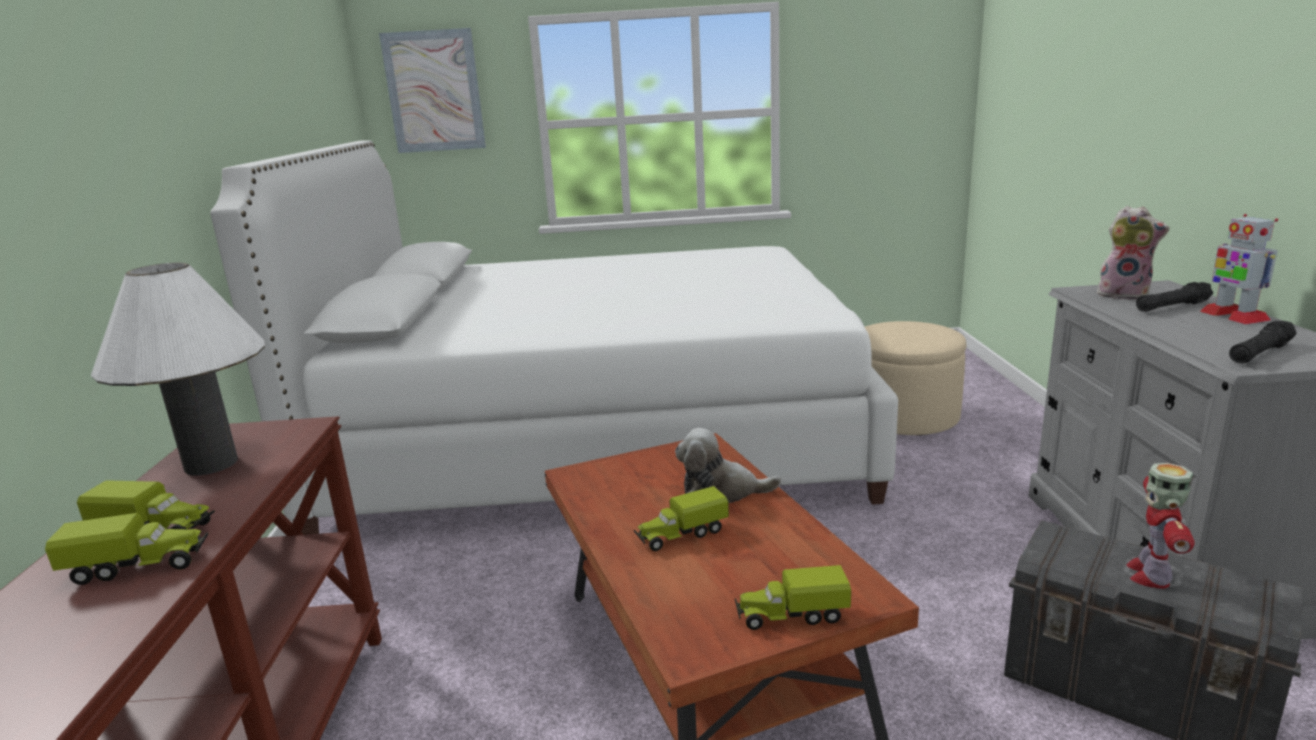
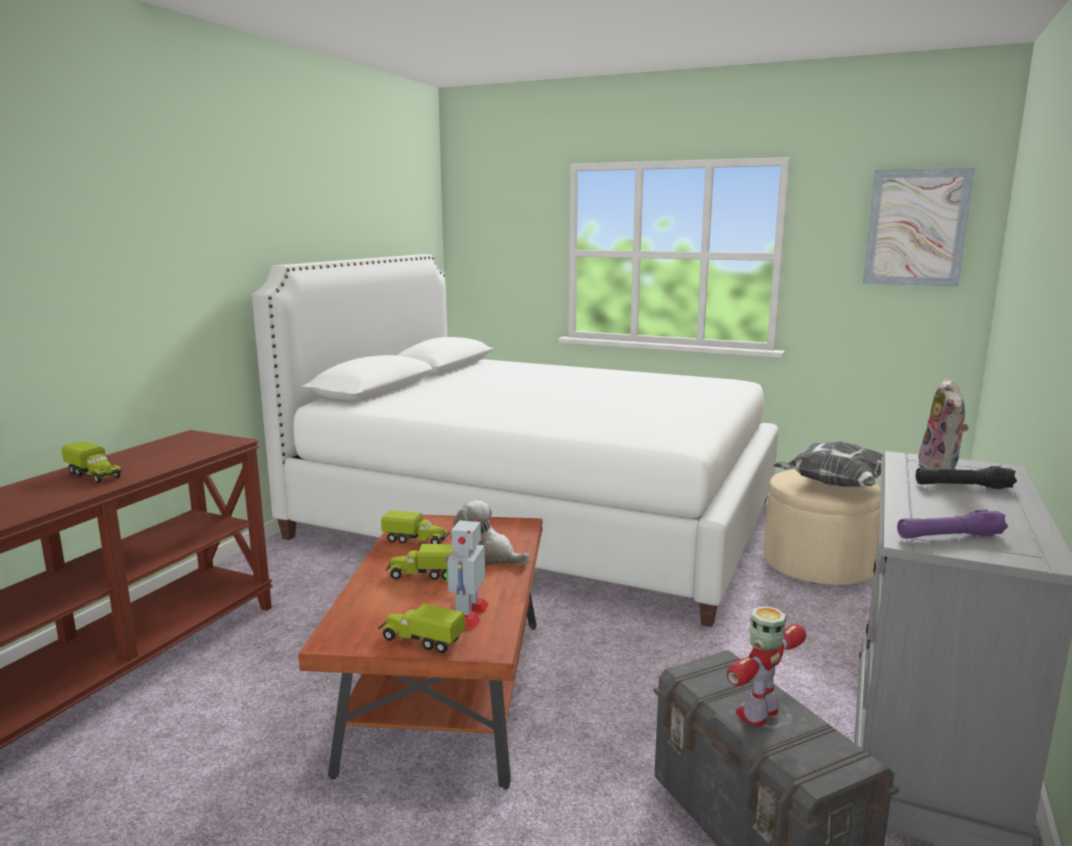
camera: 25 degrees right, 5 degrees down
toy truck [45,513,208,585] -> toy truck moved to [381,510,450,544]
white table lamp [91,263,265,476] -> none
picture [379,28,486,153] -> picture moved to [863,168,975,287]
plush toy [1097,206,1170,300] -> plush toy turned 45 degrees clockwise [918,378,969,470]
toy robot [1200,214,1278,324] -> toy robot moved to [446,518,489,628]
black flashlight [1229,320,1297,363] -> purple flashlight [897,510,1008,539]
none -> pillow [773,441,884,487]

